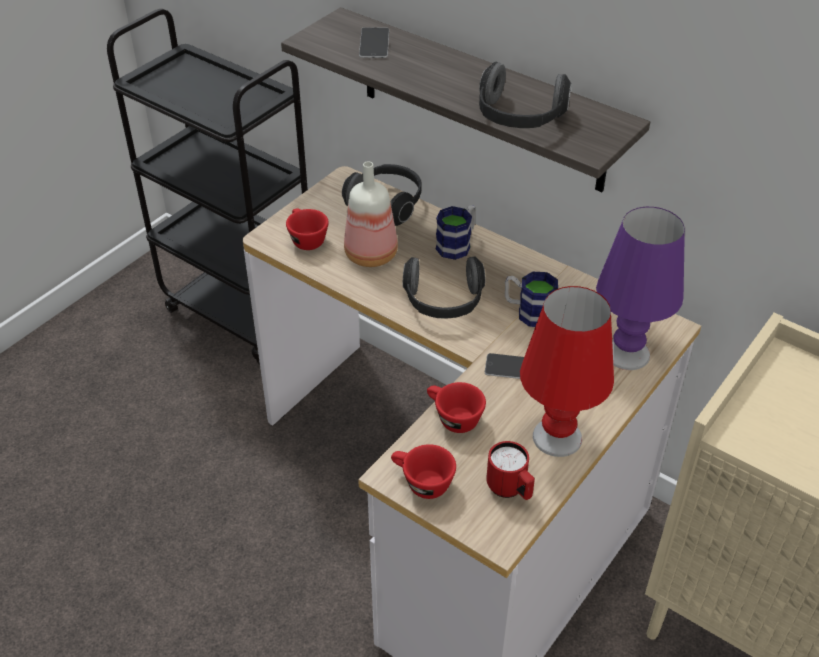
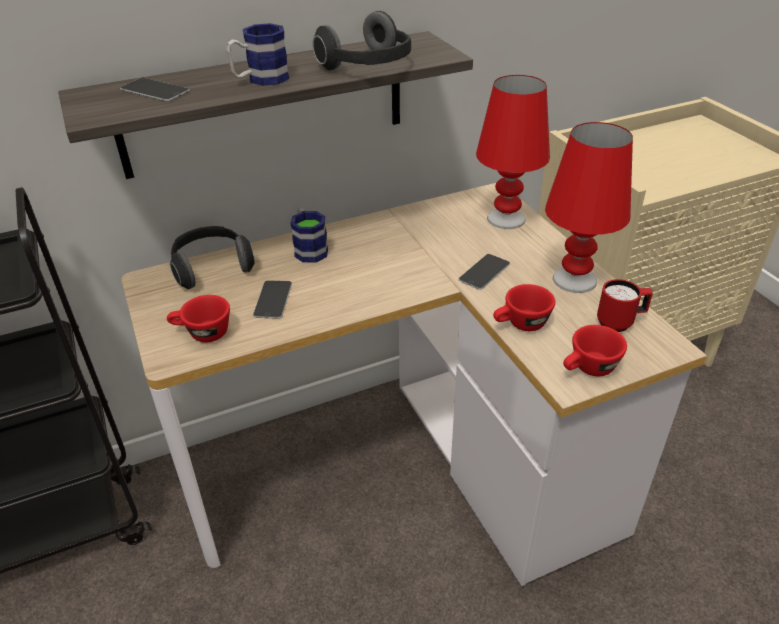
camera: 60 degrees left, 5 degrees down
bottle [344,161,398,267] -> phone [253,280,292,319]
headphones [403,256,485,319] -> none
mug [505,272,558,327] -> mug moved to [226,23,289,86]
purple table lamp [596,207,685,370] -> red table lamp [476,75,550,229]

